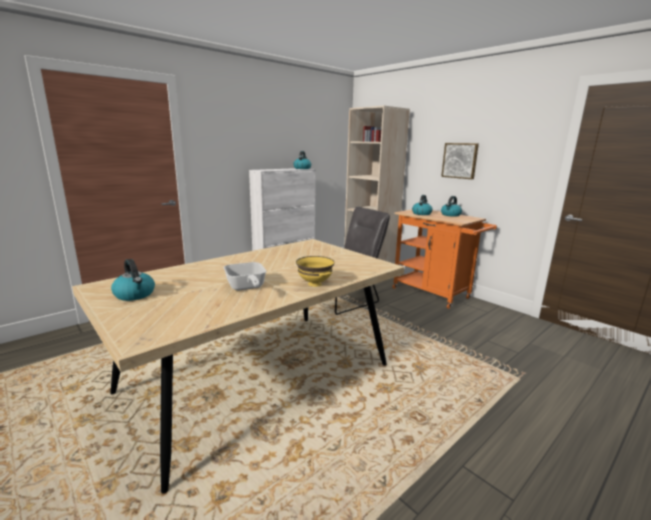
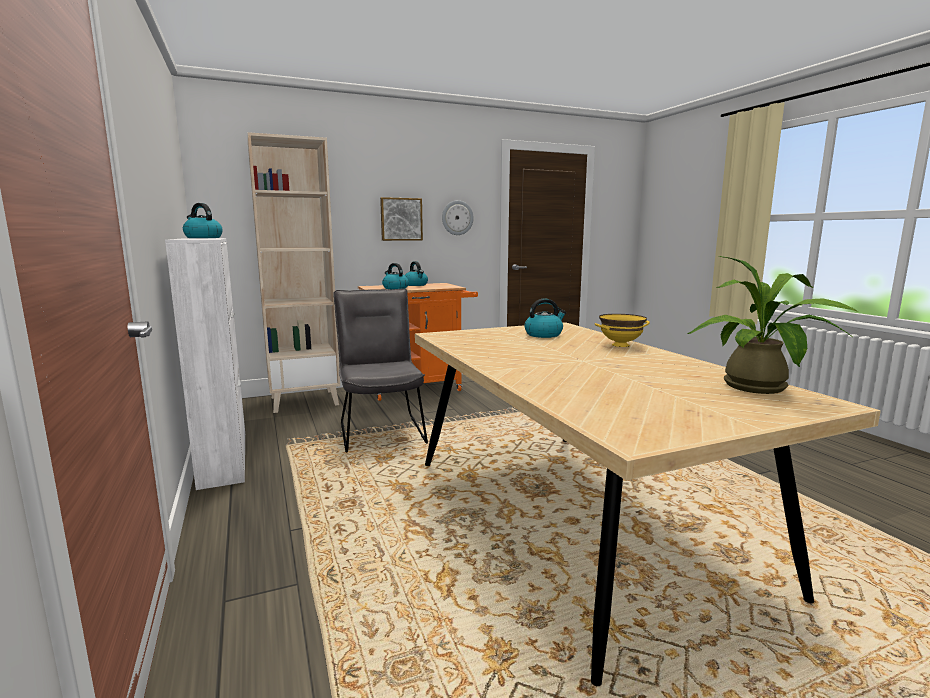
camera: 70 degrees left, 5 degrees down
kettle [111,259,155,301] -> kettle moved to [524,299,566,338]
frying pan [223,262,266,291] -> none
none -> wall clock [442,200,474,235]
none -> potted plant [688,256,858,394]

